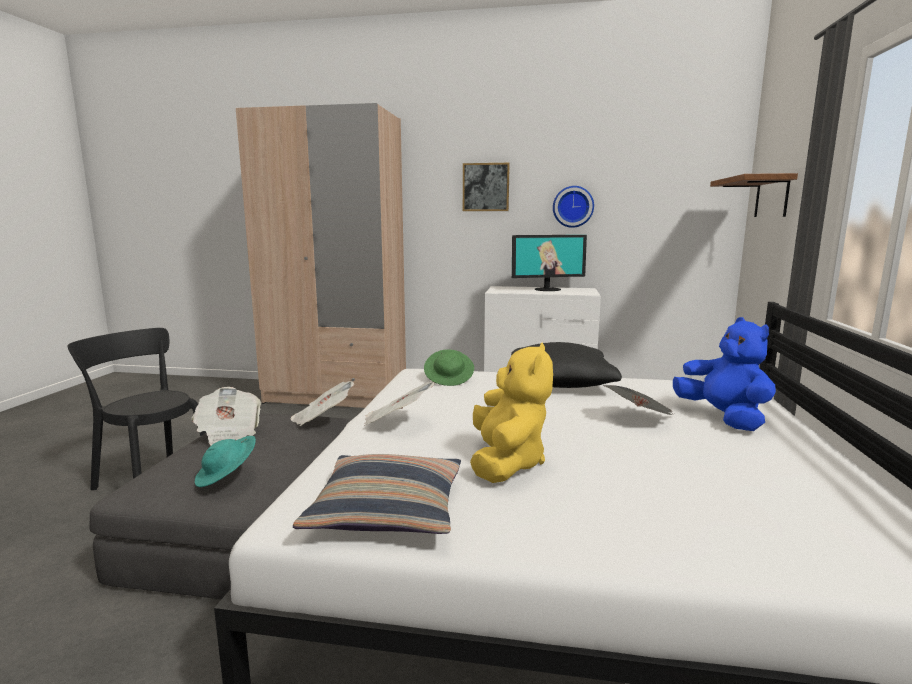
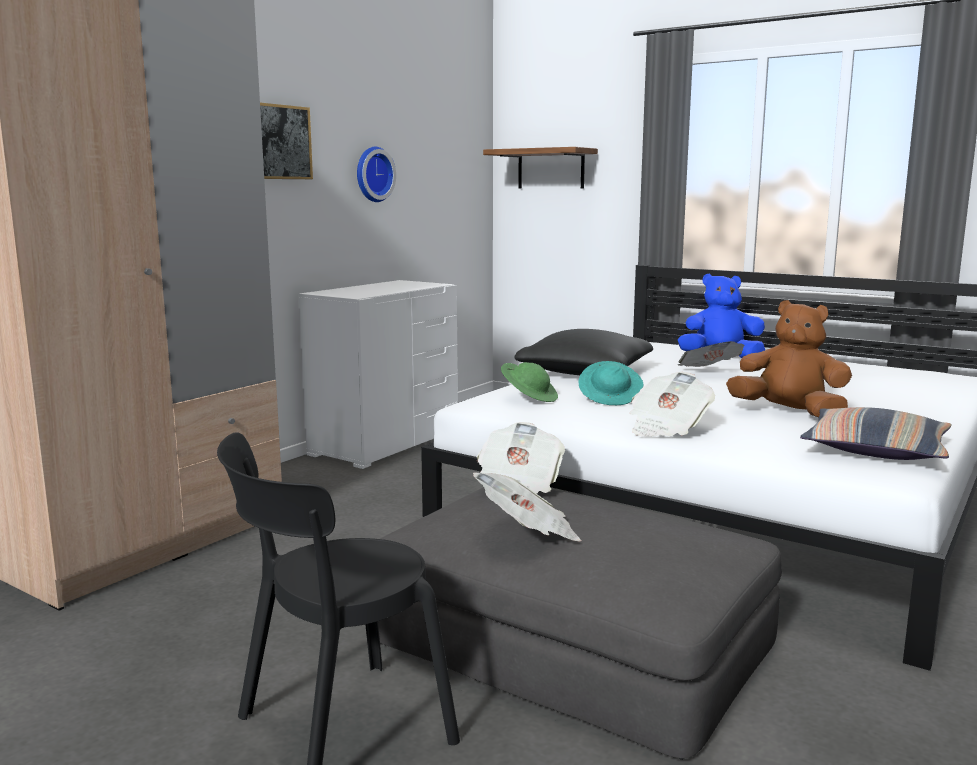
camera: 65 degrees left, 0 degrees up
turquoise hat [195,436,256,487] -> turquoise hat moved to [578,361,643,405]
yellow plush toy [470,342,553,483] -> brown plush toy [726,300,852,417]
monitor [512,235,587,291] -> none

